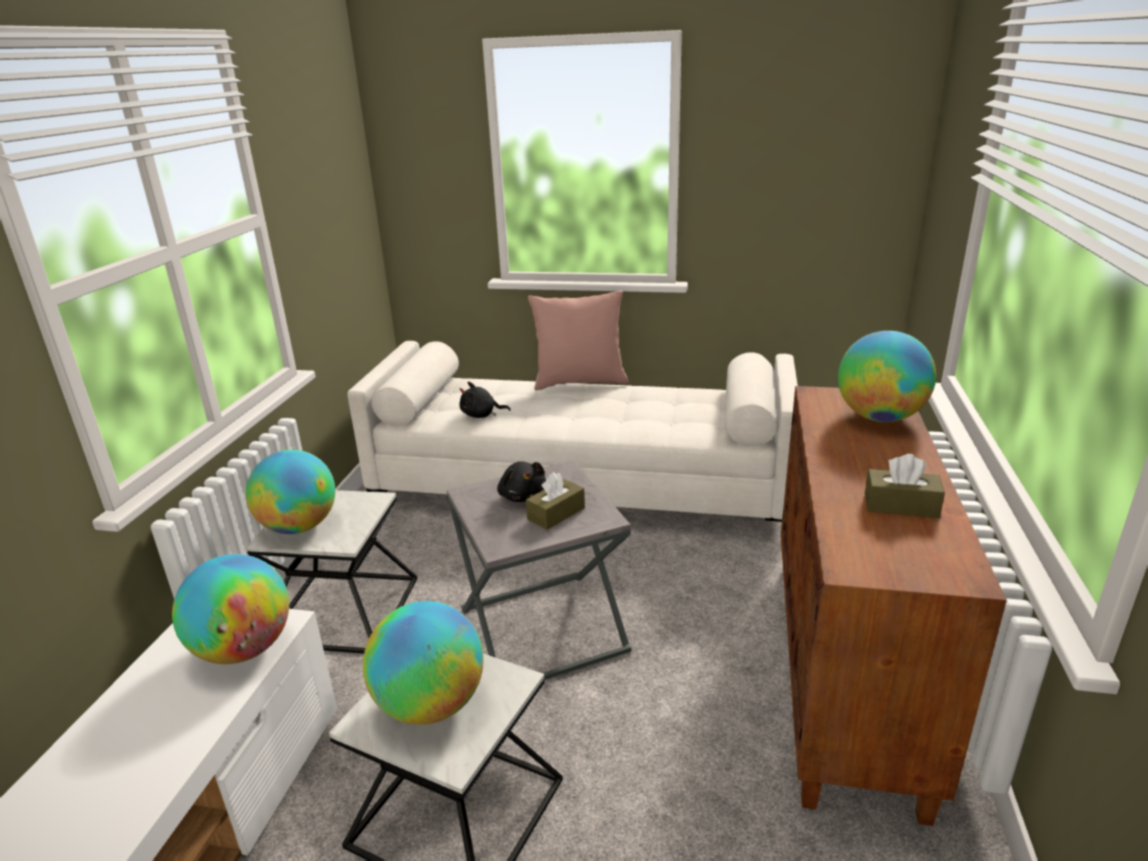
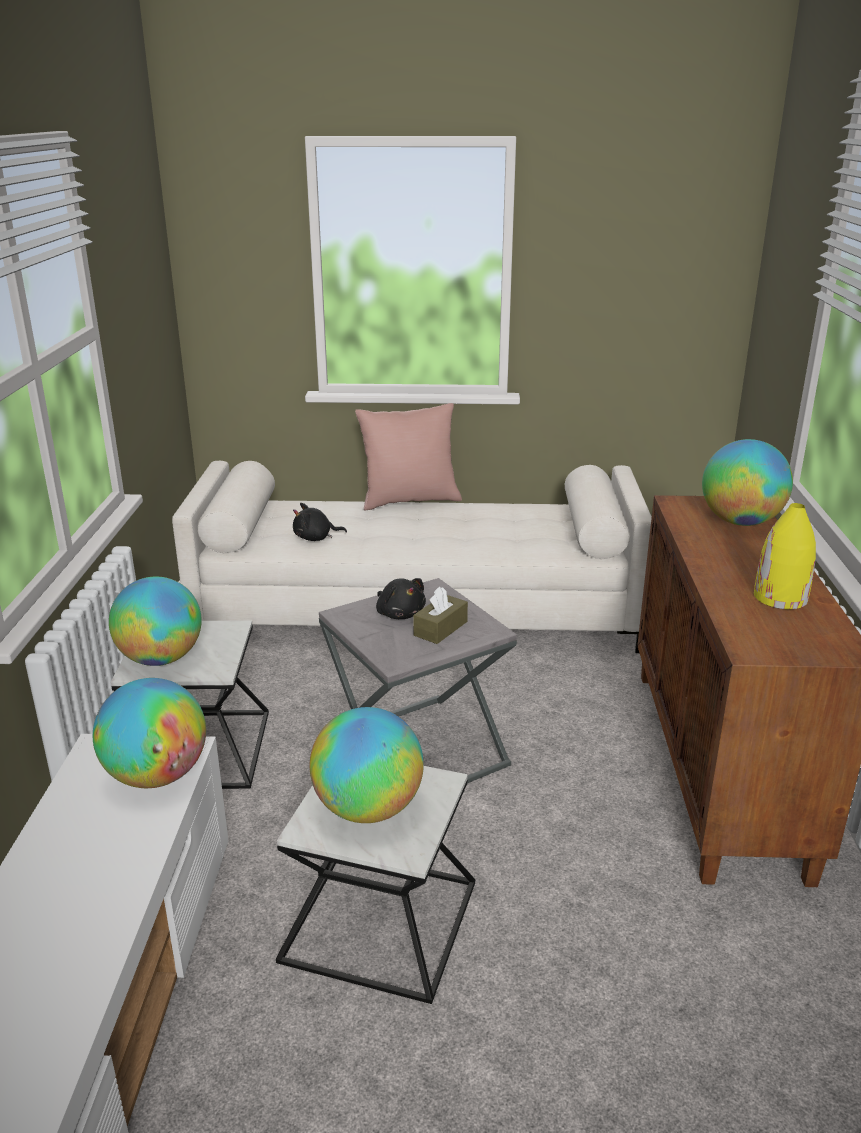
camera: 10 degrees left, 0 degrees up
brown tissue box [865,454,945,518] -> yellow vase [754,503,816,609]

